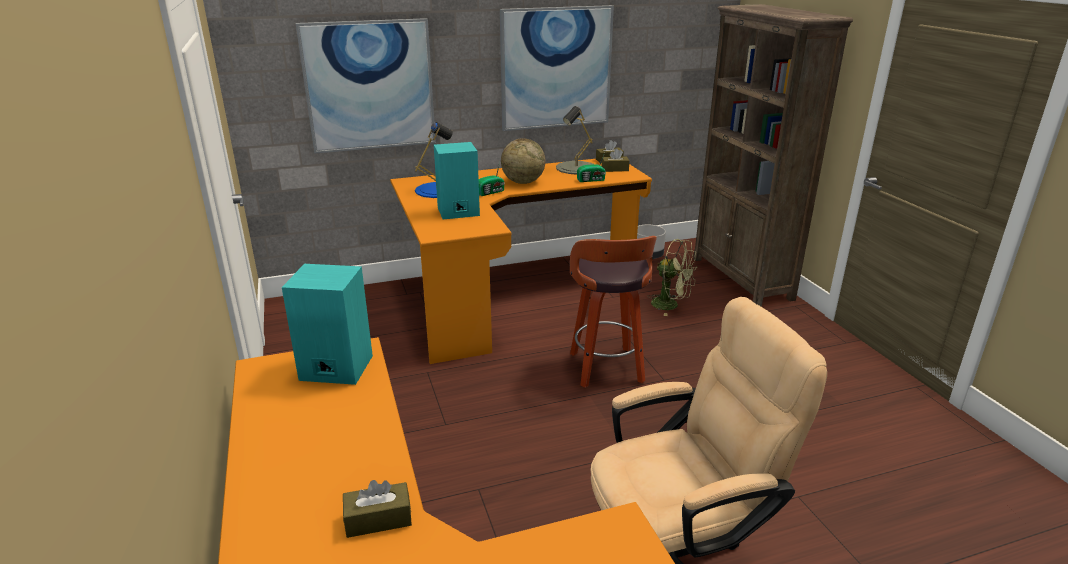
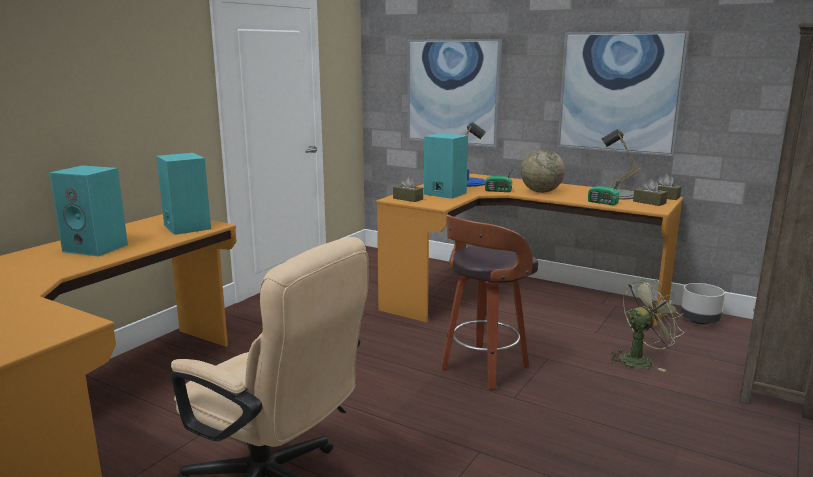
camera: 50 degrees right, 10 degrees down
brown tissue box [343,480,412,538] -> brown tissue box moved to [393,176,423,202]
green fan [647,239,697,316] -> green fan turned 105 degrees counterclockwise [609,280,684,372]
none -> turquoise speaker [49,165,128,257]

